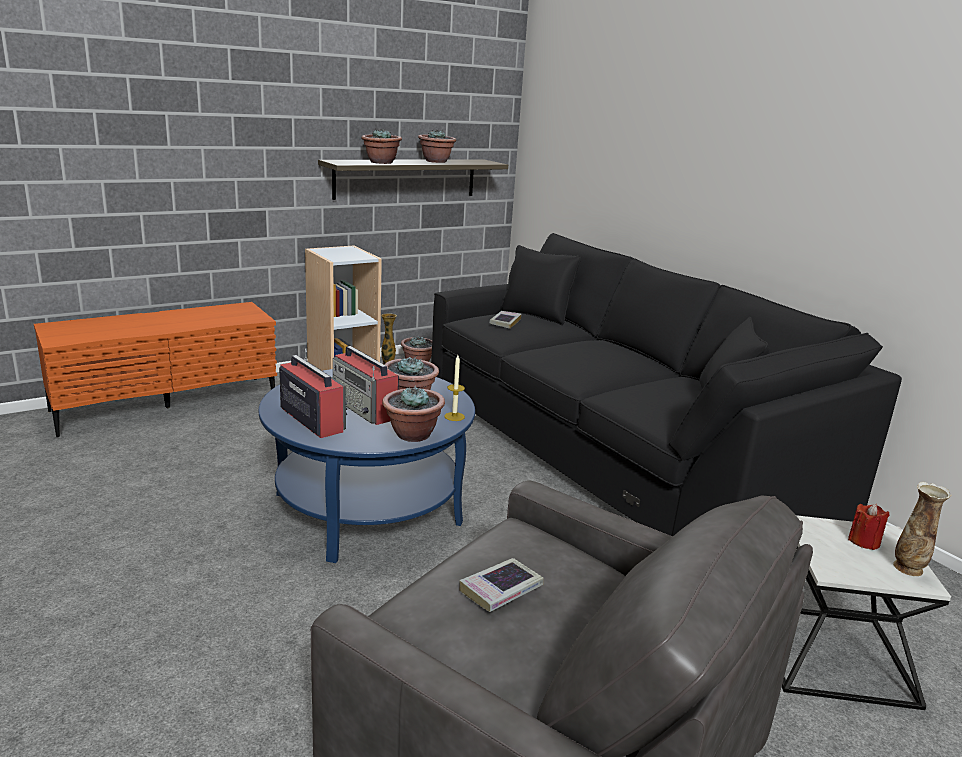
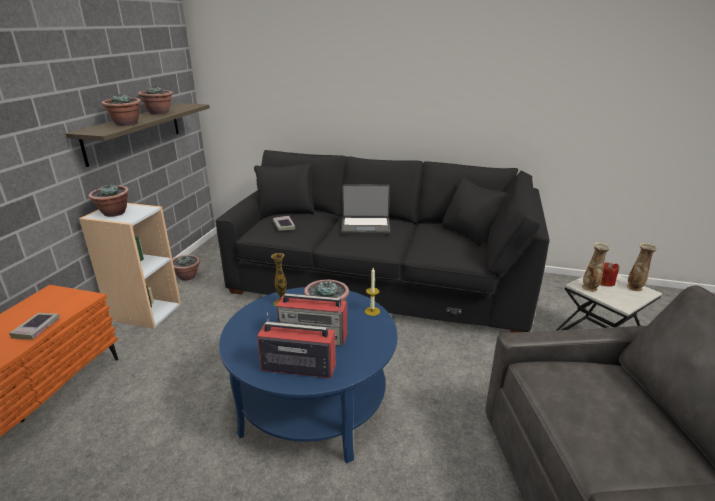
camera: 40 degrees left, 5 degrees up
potted plant [382,386,445,442] -> potted plant moved to [88,184,129,217]
book [459,558,544,612] -> book moved to [9,313,60,339]
none -> laptop [341,184,390,234]
none -> vase [582,243,611,292]

